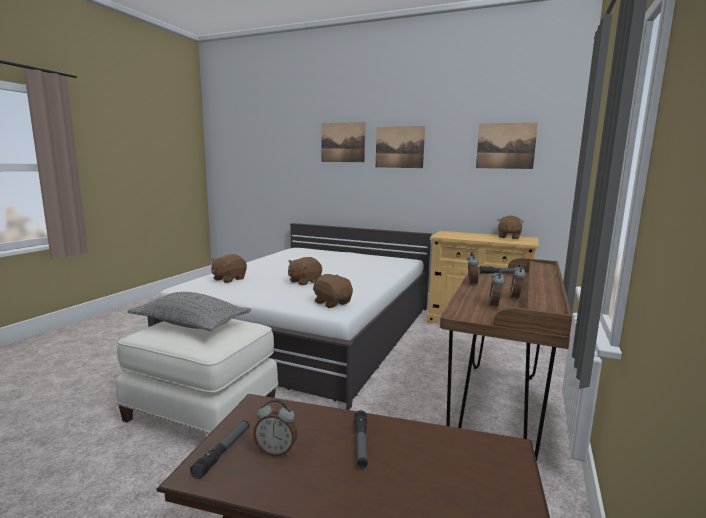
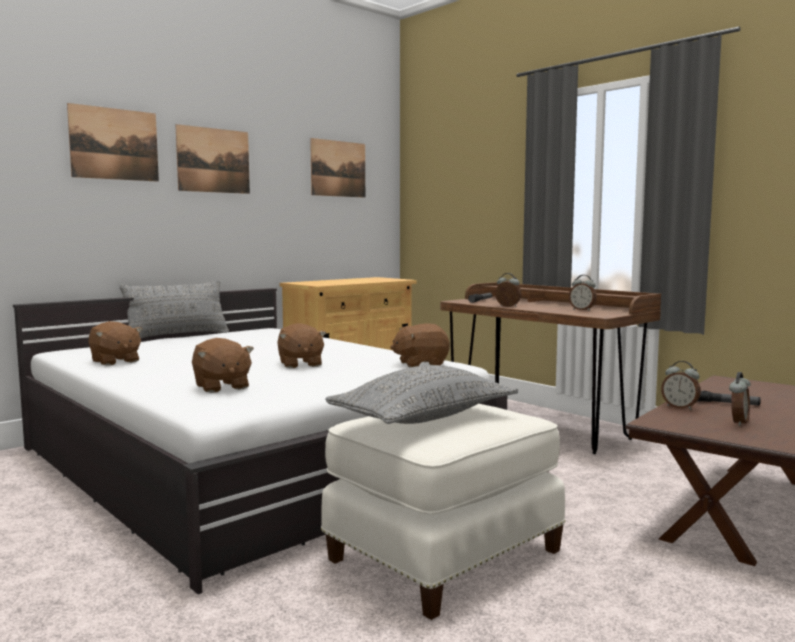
camera: 65 degrees left, 5 degrees down
flashlight [190,420,249,479] -> none
brown plush toy [497,216,524,239] -> brown plush toy moved to [88,321,142,366]
alarm clock [510,263,526,301] -> alarm clock moved to [661,361,701,410]
none -> grey pillow [120,280,229,338]

